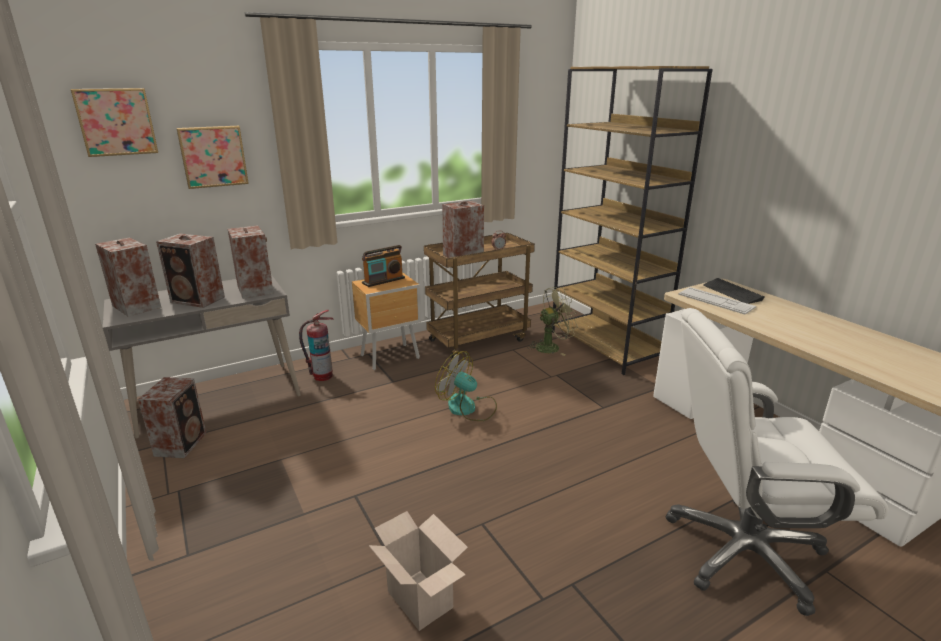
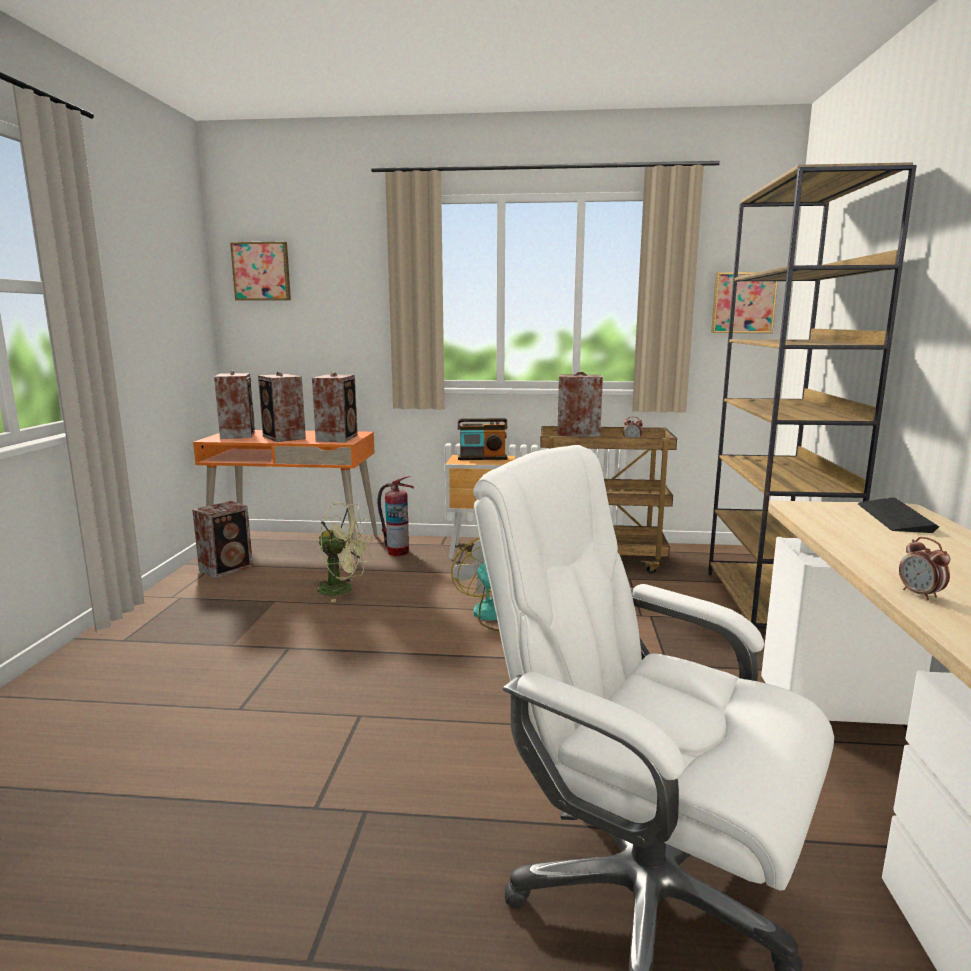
camera: 35 degrees right, 10 degrees down
grey desk [103,275,301,439] -> orange desk [193,430,378,562]
picture [176,126,249,189] -> picture moved to [711,272,778,333]
cardboard box [369,511,468,631] -> none
green fan [527,287,578,356] -> green fan moved to [314,503,372,602]
keyboard [678,287,756,315] -> none
none -> alarm clock [899,537,950,600]

